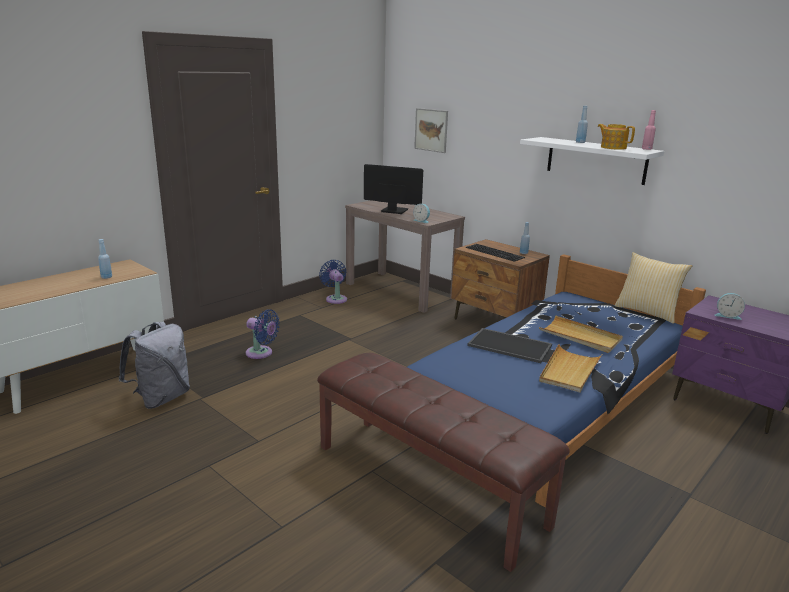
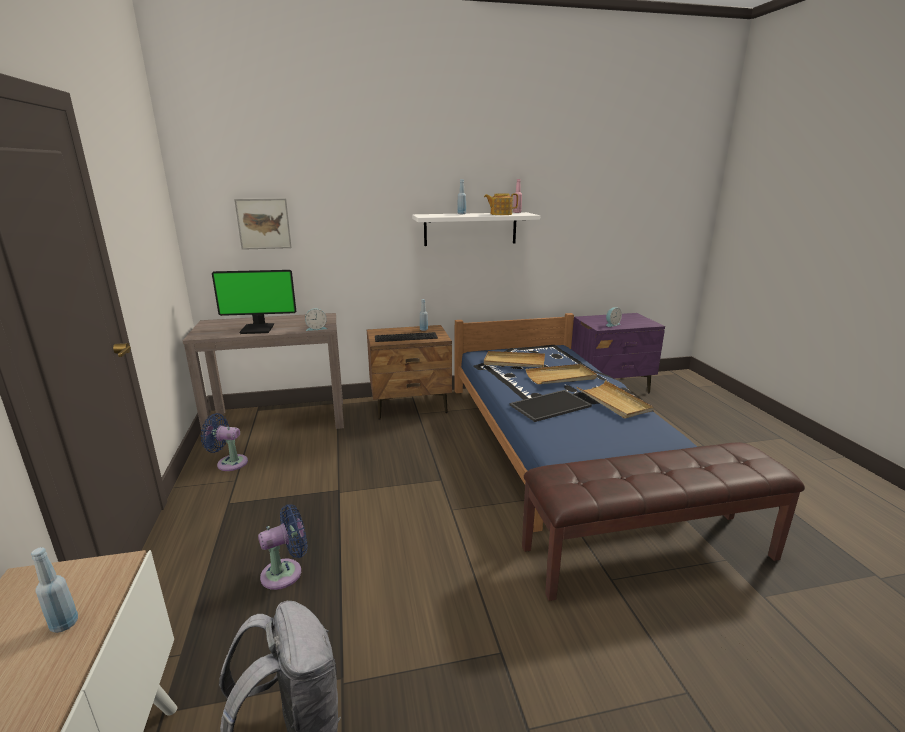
camera: 55 degrees left, 0 degrees up
monitor [364,164,423,214] -> monitor turned 150 degrees counterclockwise [212,270,296,334]
pillow [615,252,692,324] -> none
none -> beige tray [484,351,545,367]

